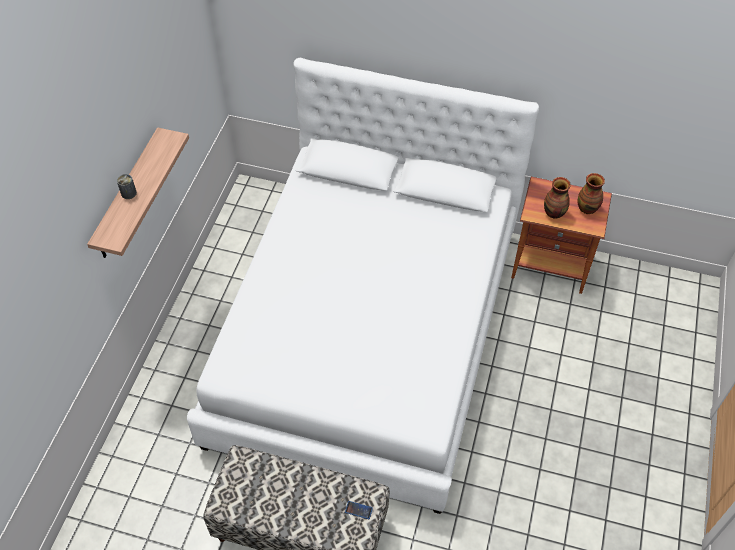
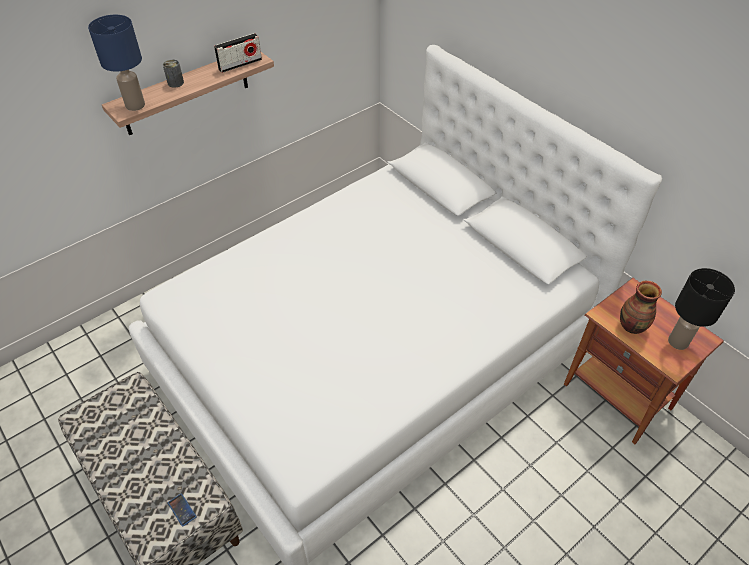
camera: 35 degrees right, 5 degrees down
vase [578,173,605,214] -> black table lamp [668,268,735,350]
none -> blue table lamp [88,15,145,111]
none -> radio [214,33,262,73]

